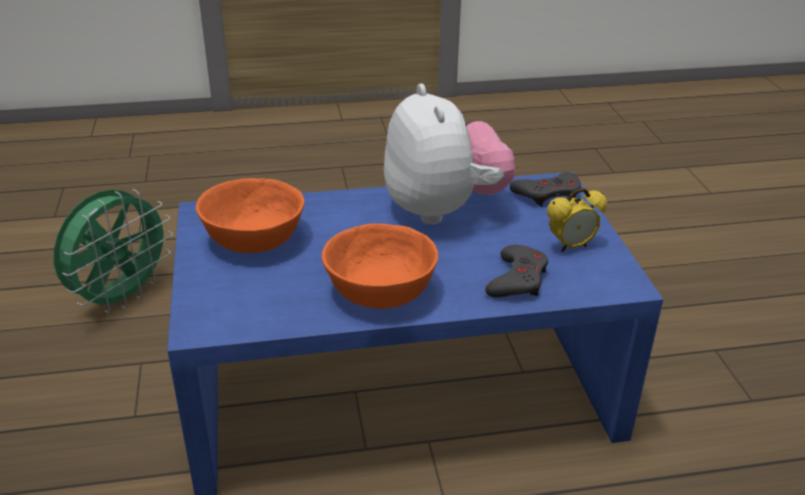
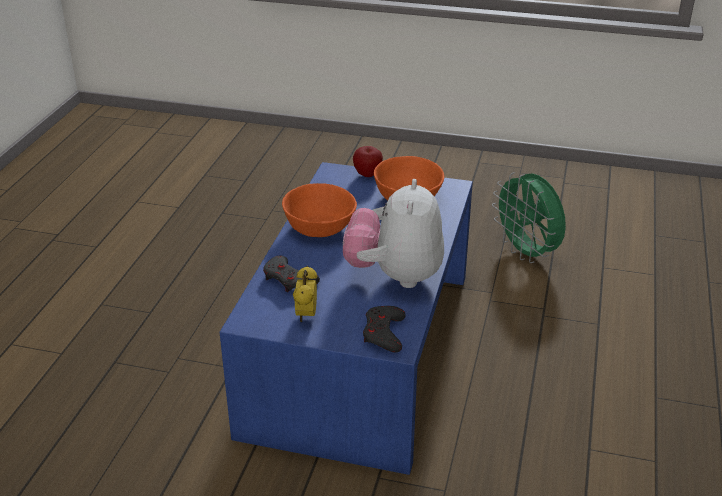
camera: 115 degrees right, 0 degrees up
plush toy [384,84,515,225] -> plush toy turned 90 degrees clockwise [343,179,444,288]
none -> apple [353,146,383,177]

